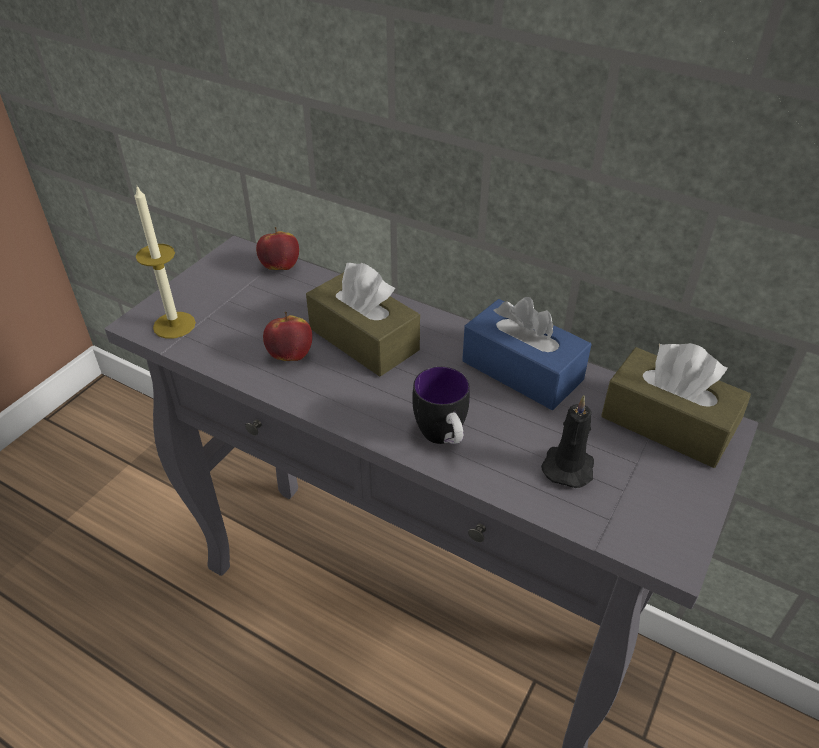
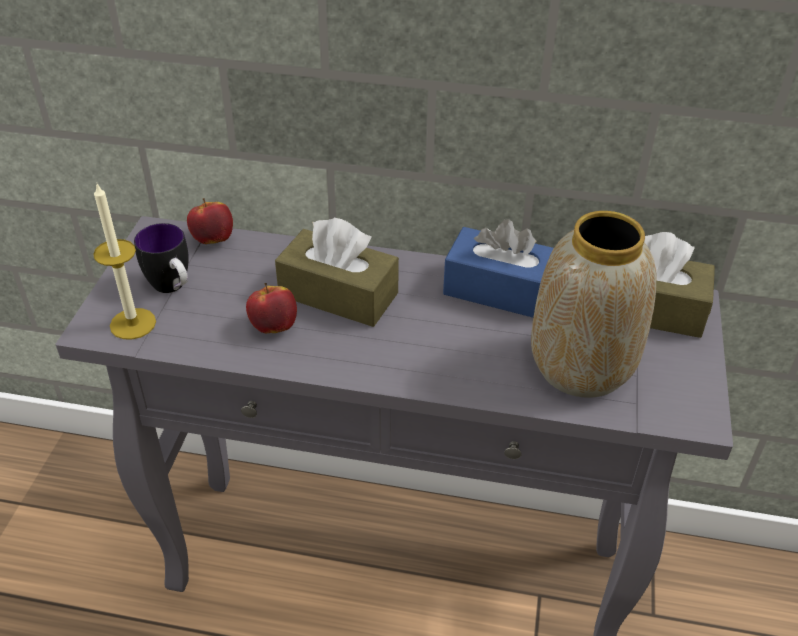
camera: 20 degrees left, 0 degrees up
mug [412,367,470,444] -> mug moved to [134,223,189,293]
black candle [541,395,594,488] -> vase [531,211,656,398]

